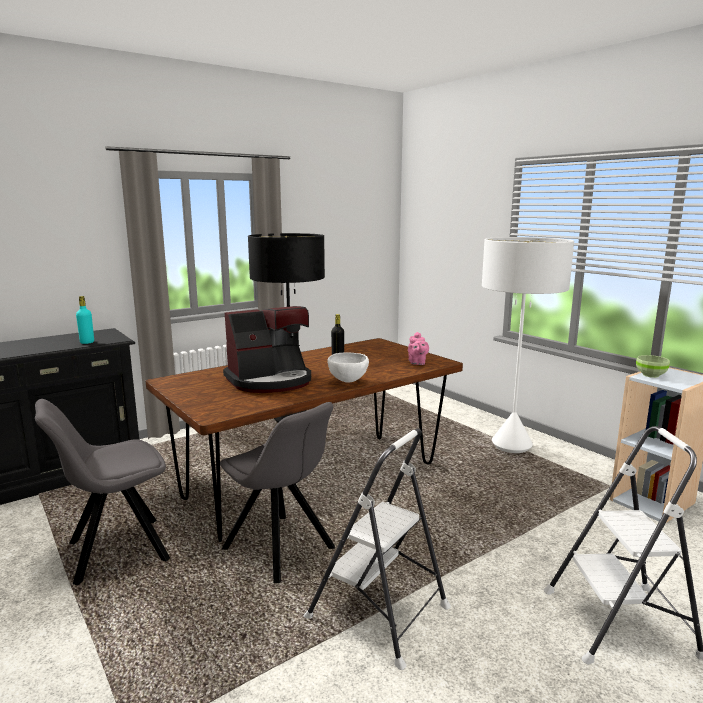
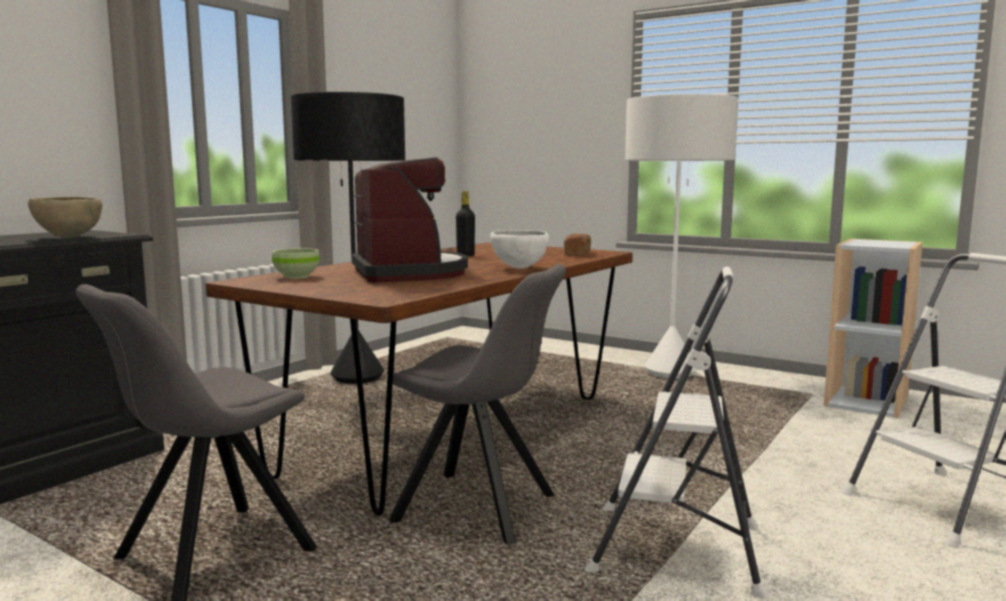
camera: 20 degrees left, 5 degrees down
turquoise bottle [76,296,94,344] -> brown bowl [28,197,102,238]
coffee machine [223,306,311,393] -> coffee machine turned 60 degrees counterclockwise [351,157,468,283]
pink teapot [408,332,429,365] -> bread [564,233,591,256]
green bowl [636,355,670,378] -> green bowl moved to [272,248,319,279]

